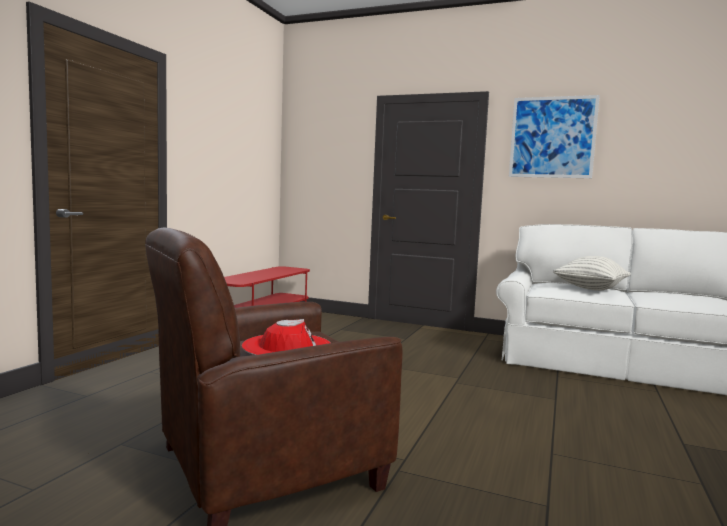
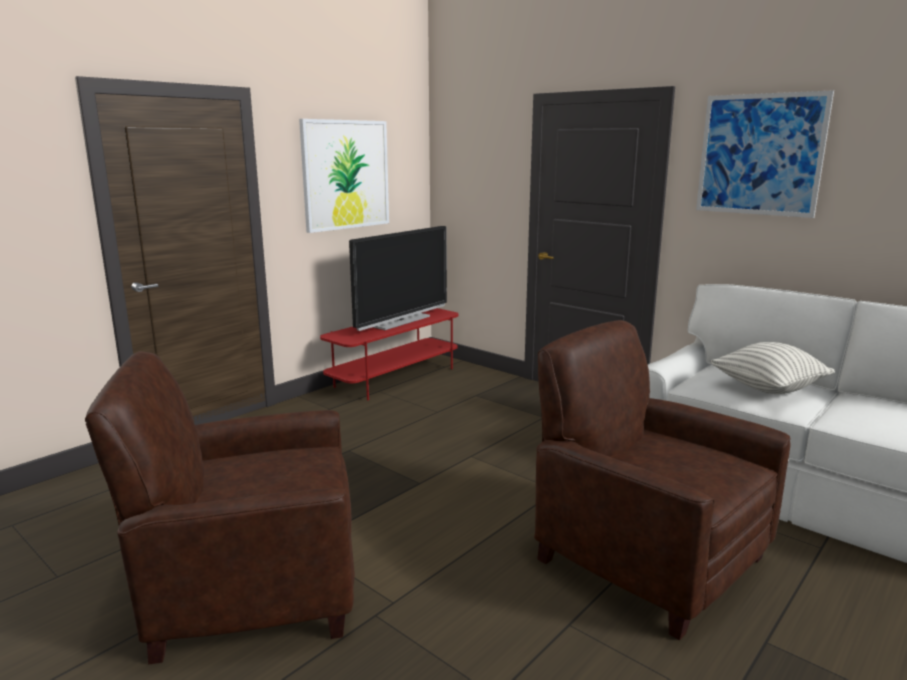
camera: 20 degrees right, 10 degrees up
red hat [242,319,330,355] -> none
none -> picture [299,119,389,233]
none -> television [349,226,447,331]
none -> brown armchair [534,320,790,640]

